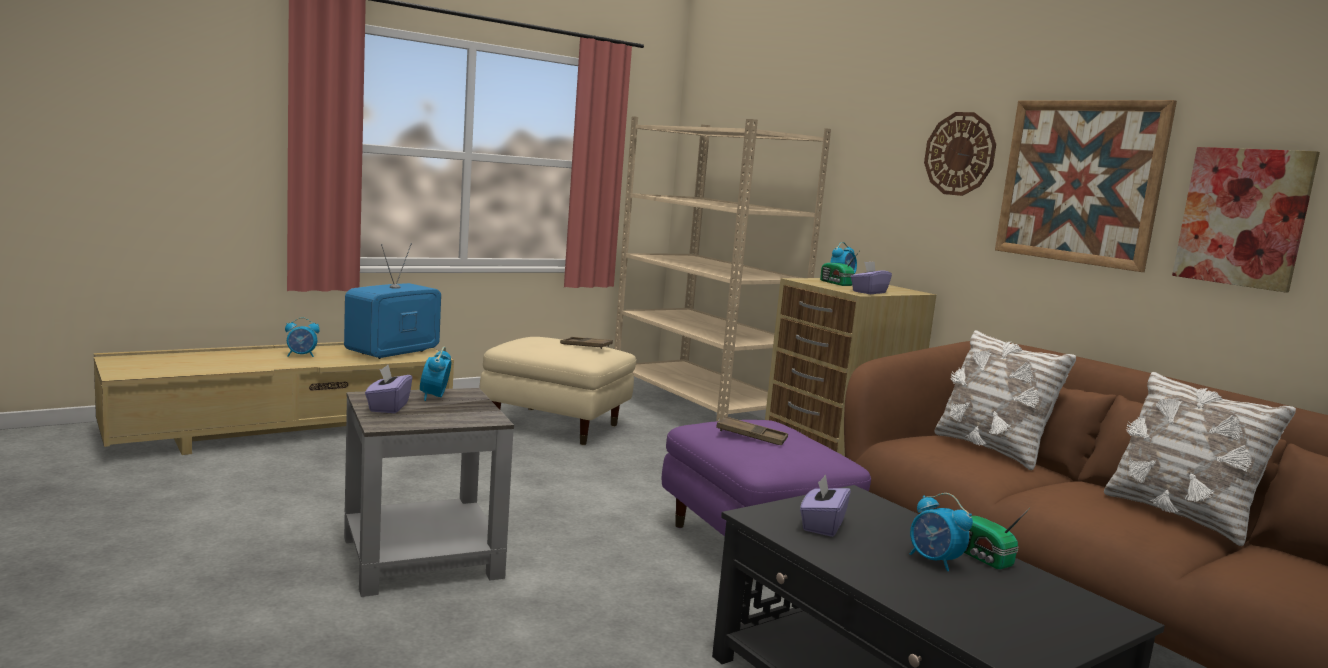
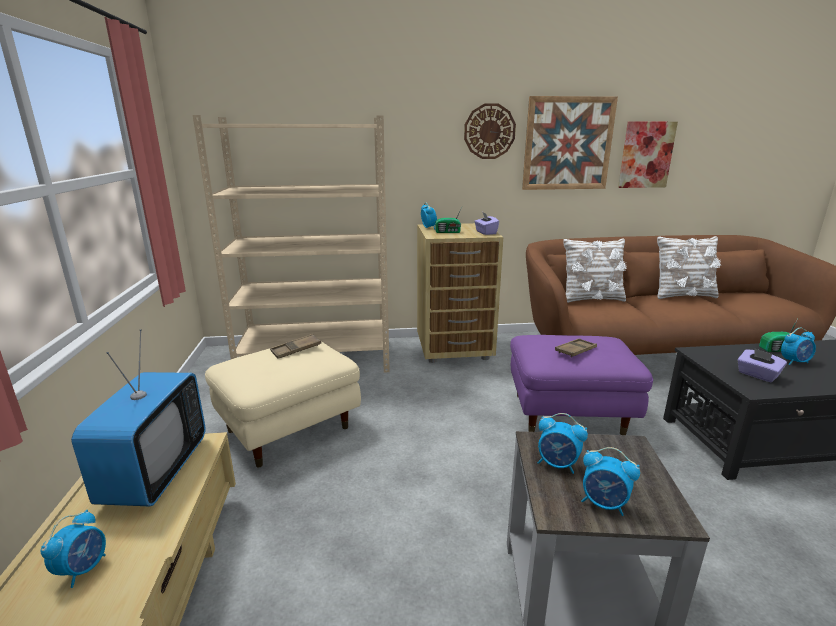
camera: 60 degrees left, 10 degrees up
television [344,243,441,359] -> television turned 150 degrees counterclockwise [71,329,206,506]
purple tissue box [365,365,412,413] -> alarm clock [581,447,640,516]

